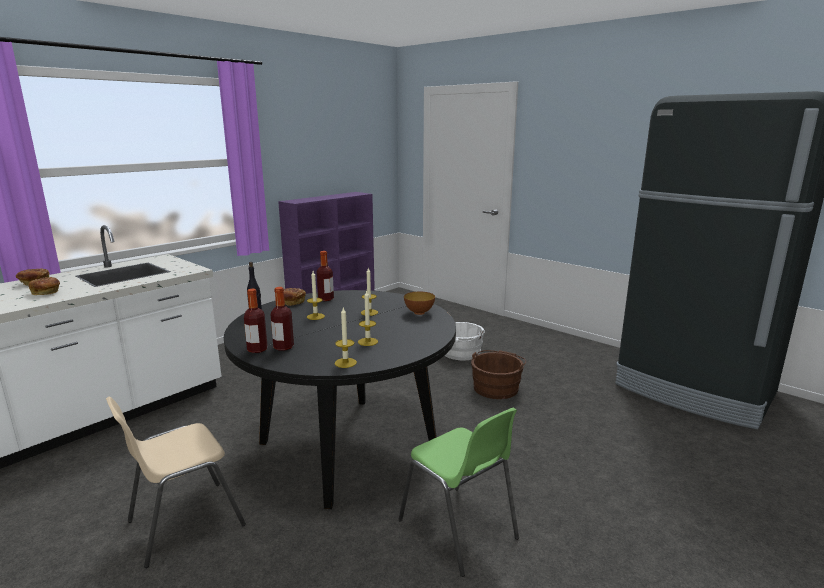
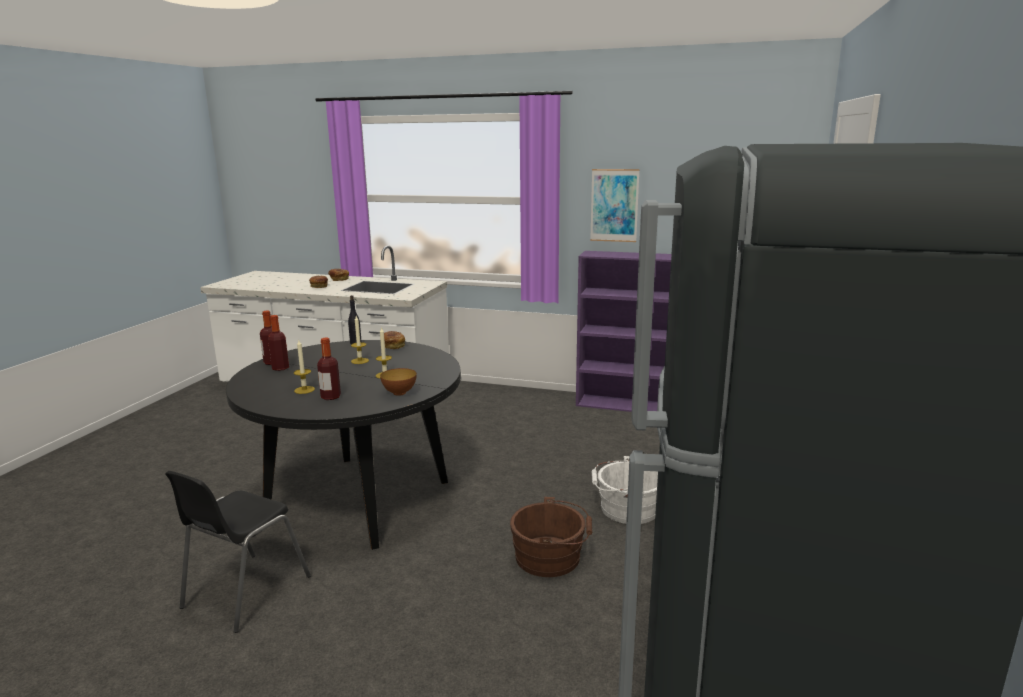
camera: 65 degrees right, 0 degrees up
beige chair [106,397,246,568] -> none
bottle [317,251,334,301] -> bottle moved to [317,338,341,400]
candle [335,307,357,368] -> none
green chair [398,408,519,577] -> black chair [165,471,311,633]
none -> picture [590,169,640,242]

